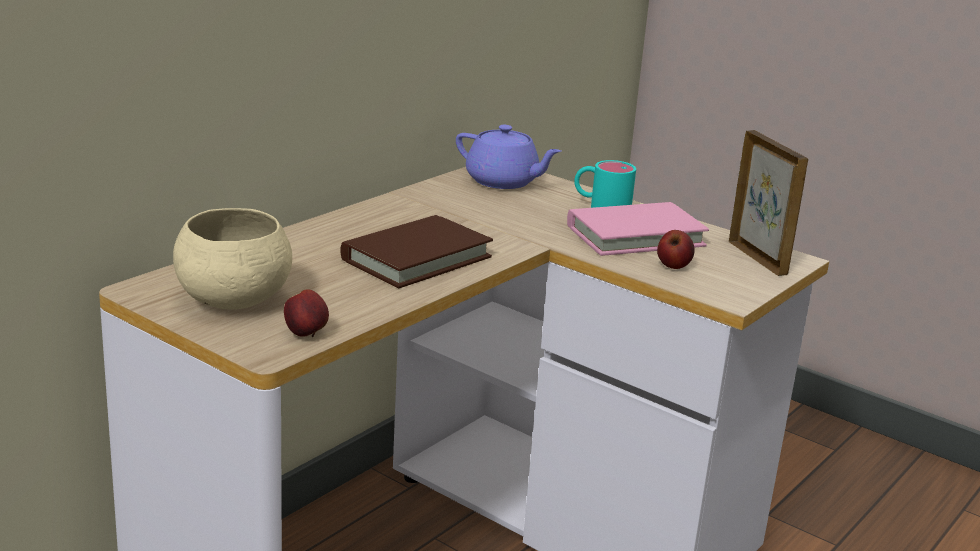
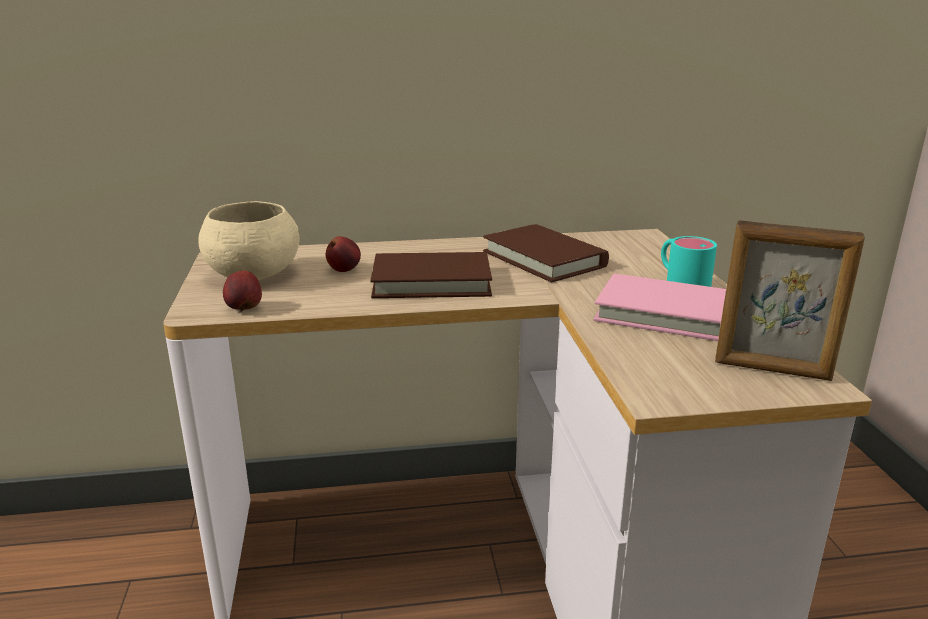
camera: 45 degrees right, 0 degrees up
purple teapot [456,125,561,189] -> none
apple [657,230,695,269] -> apple moved to [326,236,361,272]
picture frame [729,130,808,276] -> picture frame turned 90 degrees clockwise [715,220,865,381]
none -> brown book [483,224,609,282]

